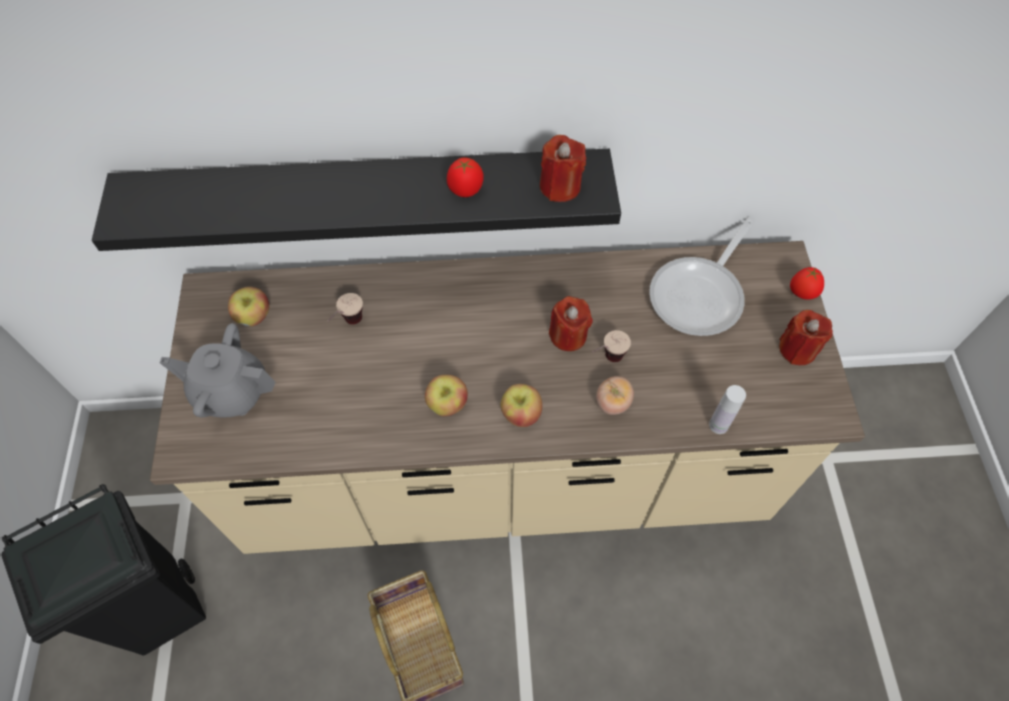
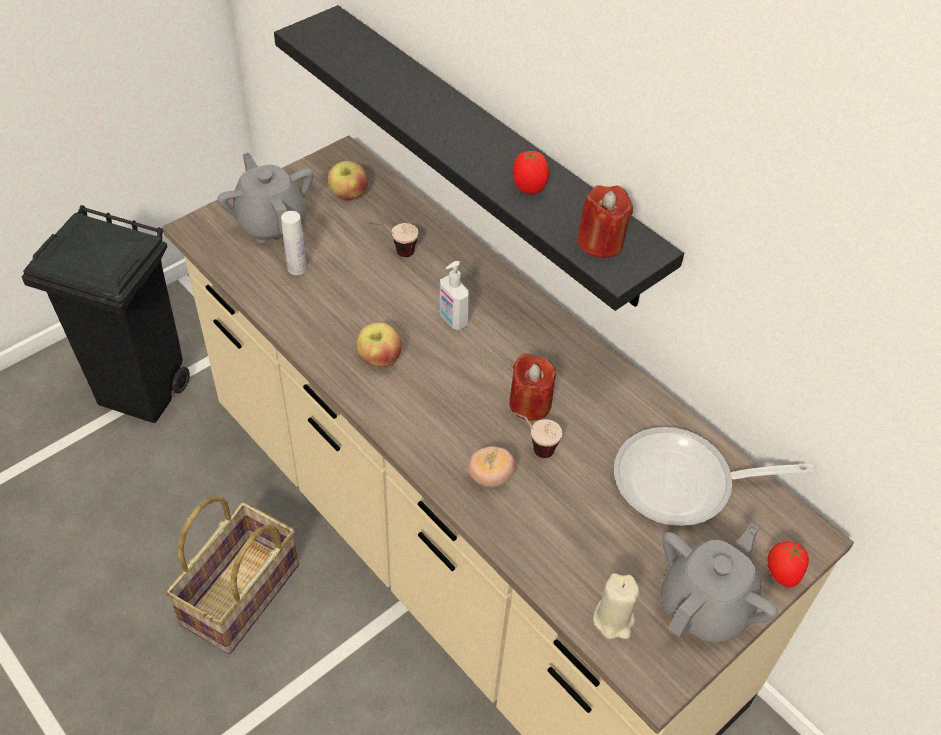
camera: 50 degrees right, 10 degrees down
apple [501,384,542,427] -> none
white bottle [709,385,746,434] -> white bottle moved to [281,211,307,275]
red candle [779,310,833,365] -> grey teapot [660,523,778,642]
none -> soap dispenser [439,261,470,331]
none -> beige candle [593,573,639,639]

